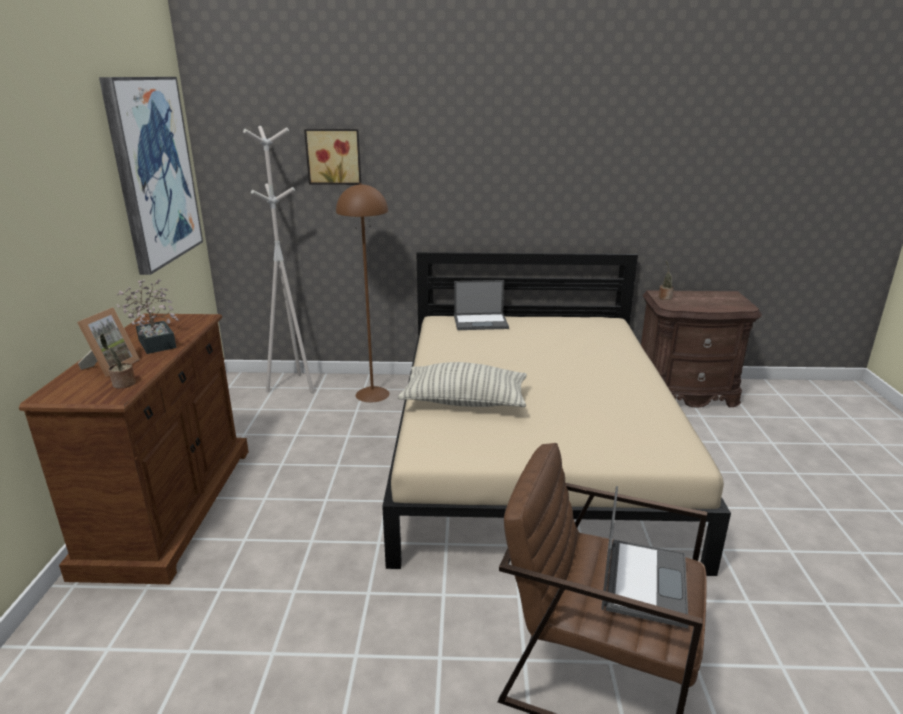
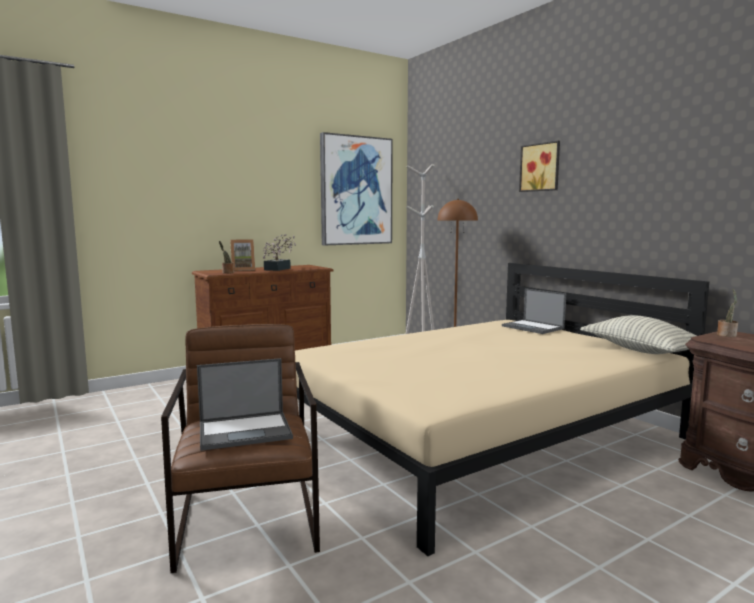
camera: 55 degrees right, 15 degrees down
picture [304,129,361,185] -> picture moved to [519,141,560,192]
pillow [398,362,527,407] -> pillow moved to [580,315,697,354]

